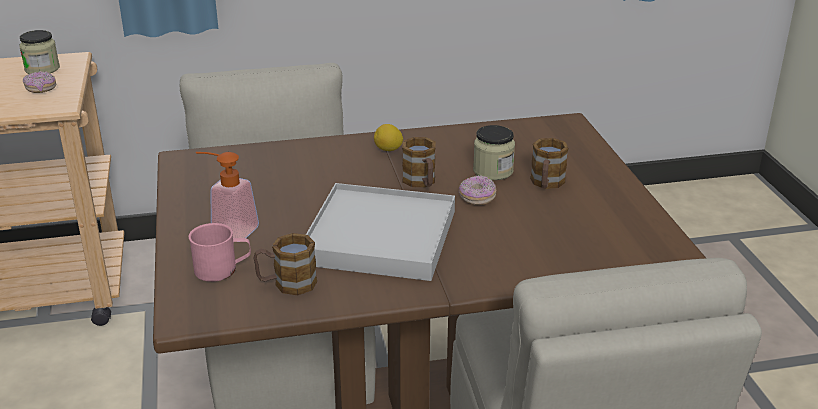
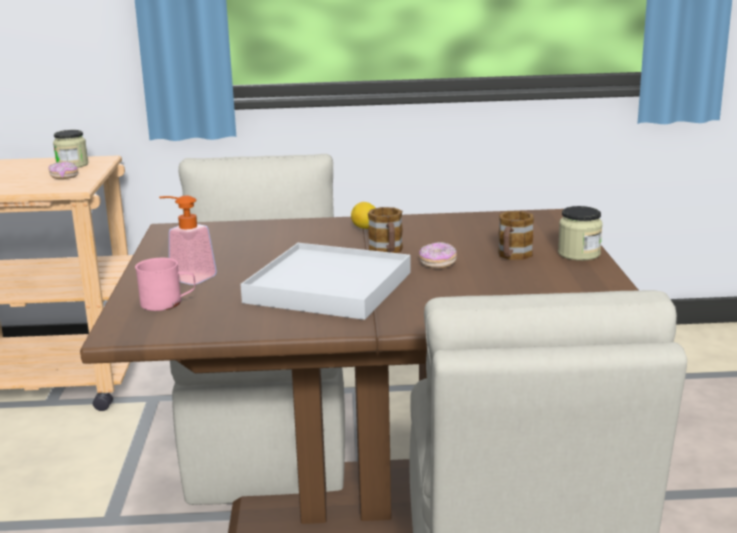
camera: 10 degrees right, 10 degrees down
mug [254,233,317,295] -> none
jar [473,125,515,180] -> jar moved to [558,206,602,261]

